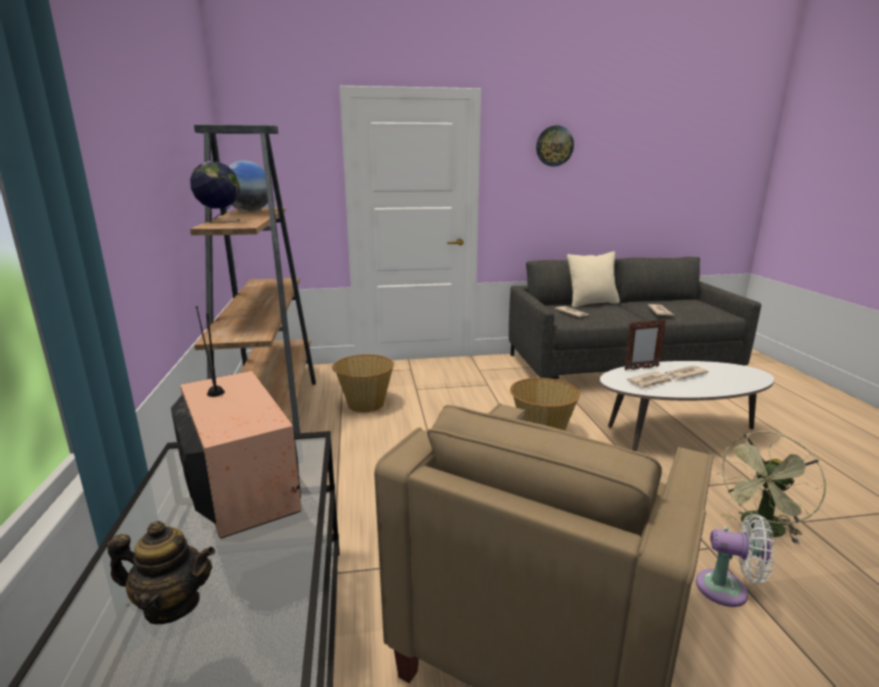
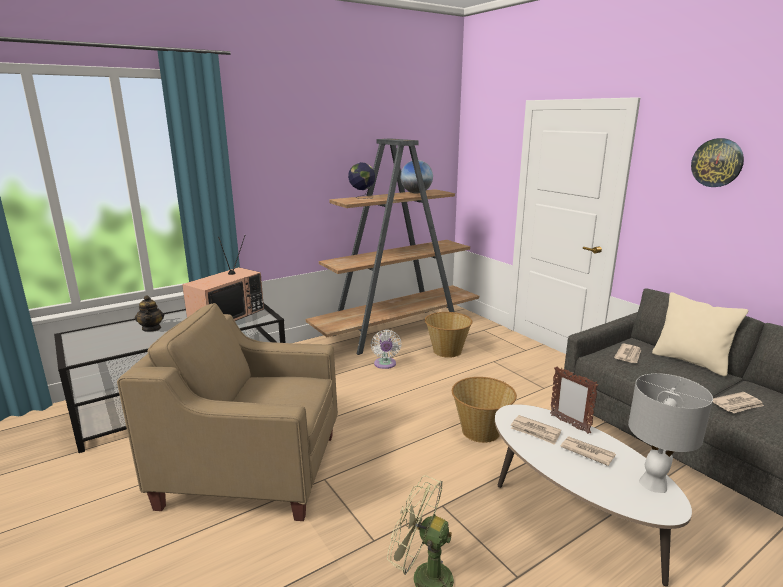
camera: 65 degrees right, 0 degrees up
white fan [696,514,775,607] -> white fan moved to [371,330,401,369]
none -> grey table lamp [628,373,713,493]

